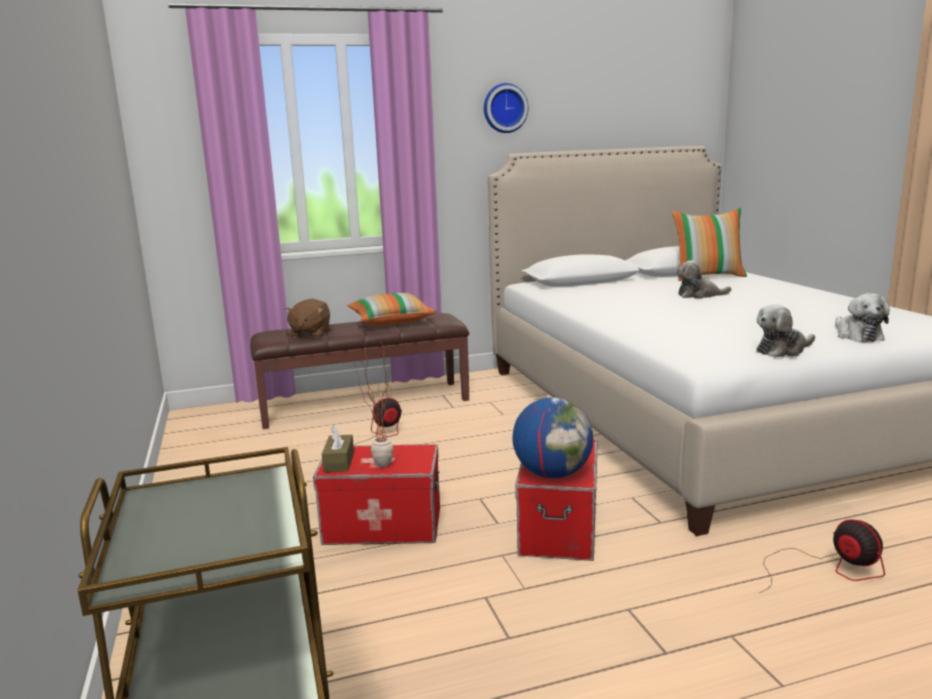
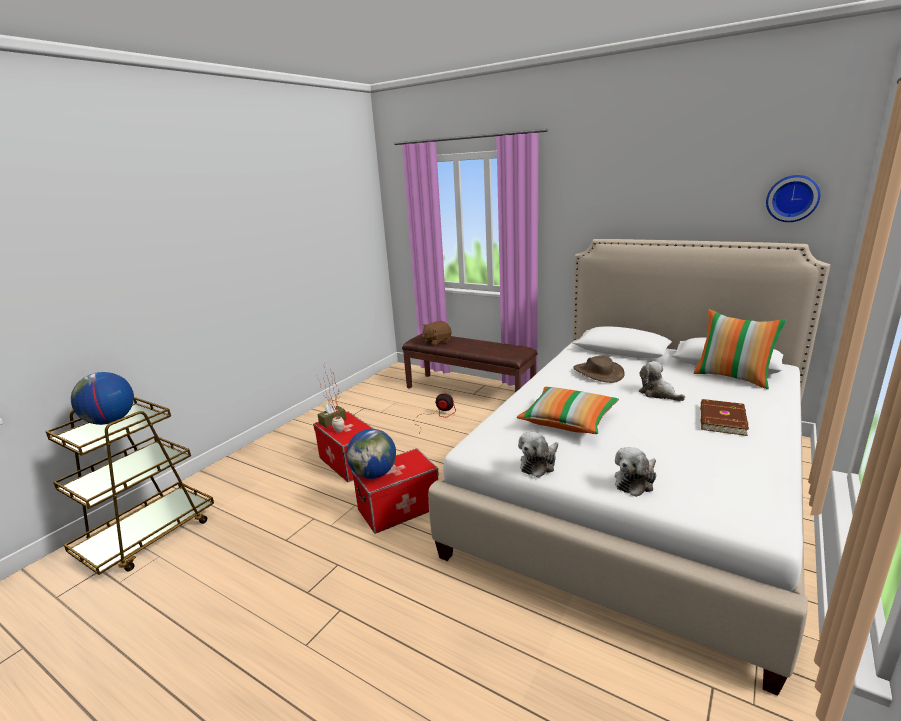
camera: 50 degrees right, 5 degrees up
pillow [347,293,437,326] -> pillow moved to [517,387,619,434]
wall clock [484,83,528,133] -> wall clock moved to [766,175,821,222]
plush toy [757,304,815,358] -> plush toy turned 75 degrees counterclockwise [518,432,558,478]
fan [760,519,885,593] -> none
none -> globe [71,372,134,425]
none -> brown hat [573,356,625,383]
none -> brown book [700,399,749,436]

